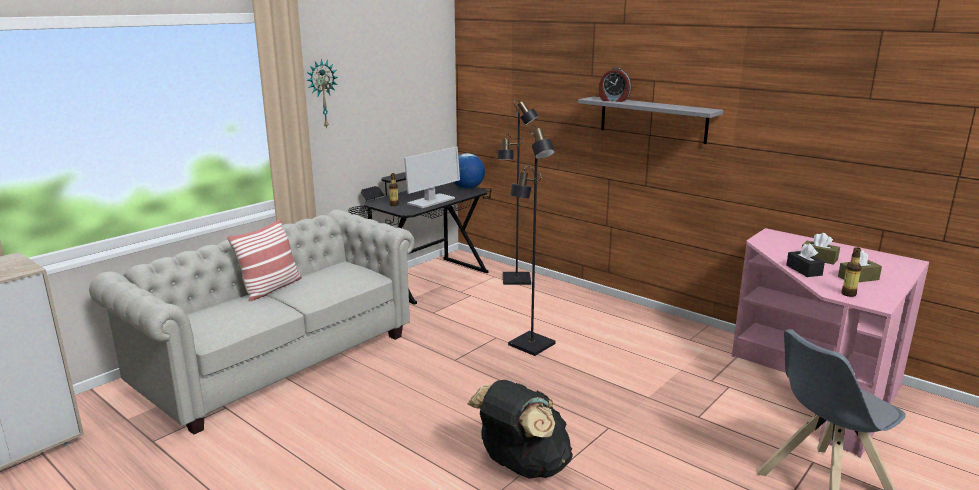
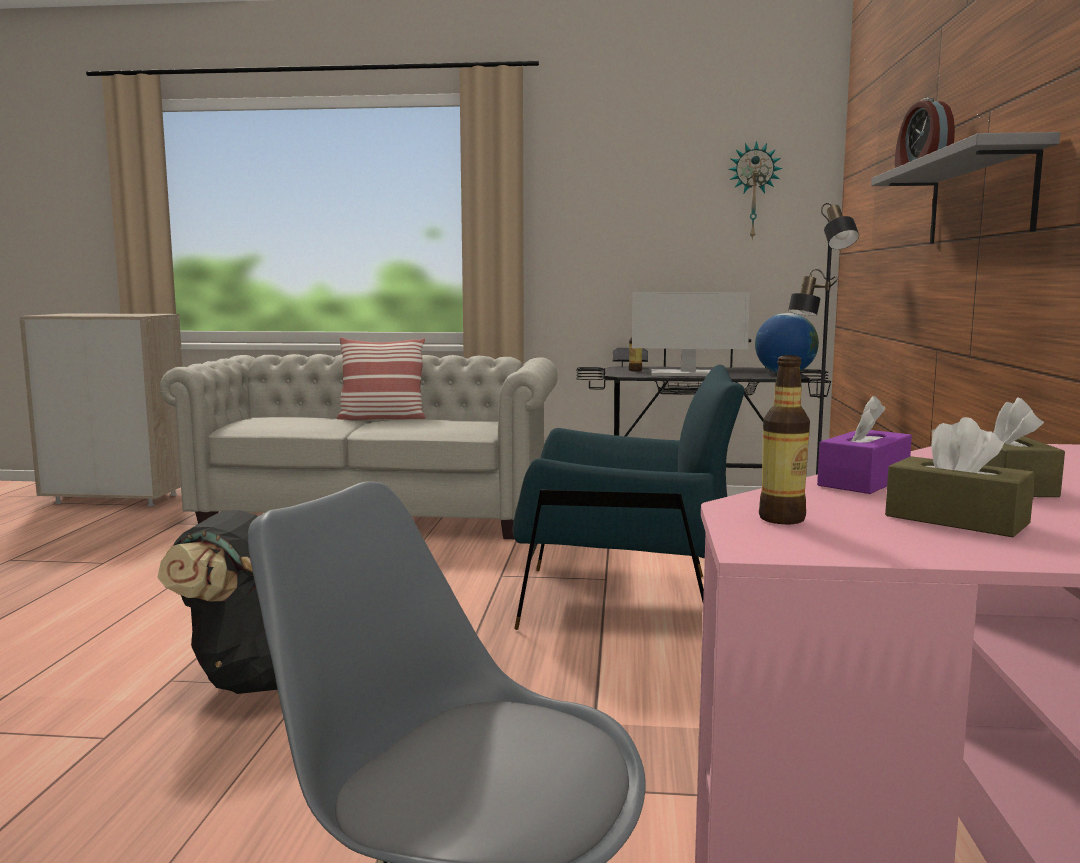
camera: 55 degrees right, 10 degrees down
wall clock [307,59,338,129] -> wall clock moved to [728,141,783,240]
black floor lamp [508,125,556,356] -> blue armchair [513,365,744,630]
black tissue box [786,244,825,277] -> purple tissue box [817,396,912,494]

